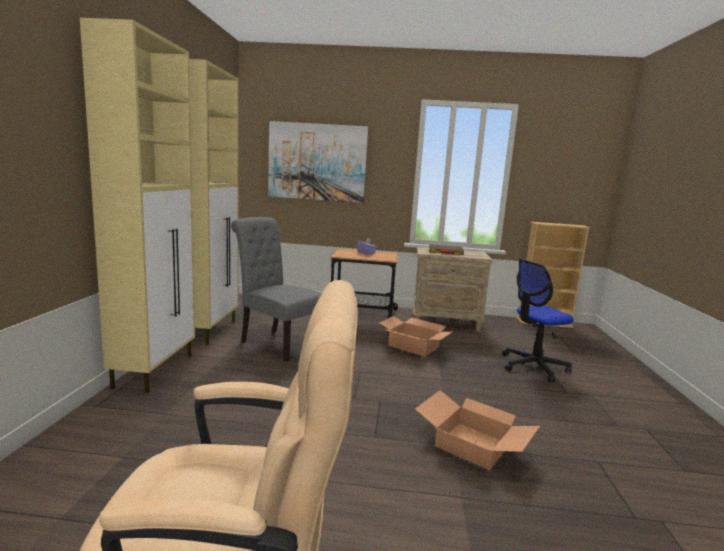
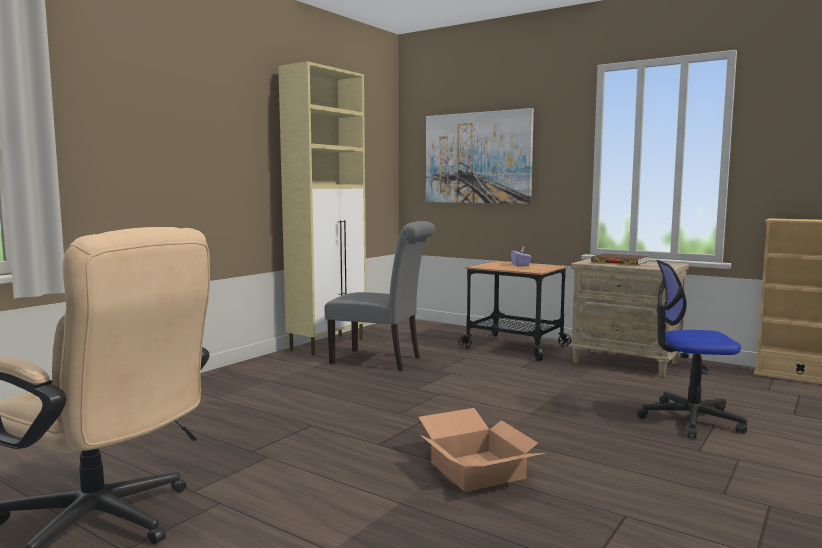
camera: 30 degrees right, 5 degrees down
beige cabinet [80,18,195,393] -> none
grey chair [231,217,322,362] -> grey chair turned 135 degrees clockwise [324,221,435,371]
cardboard box [379,316,452,357] -> none

